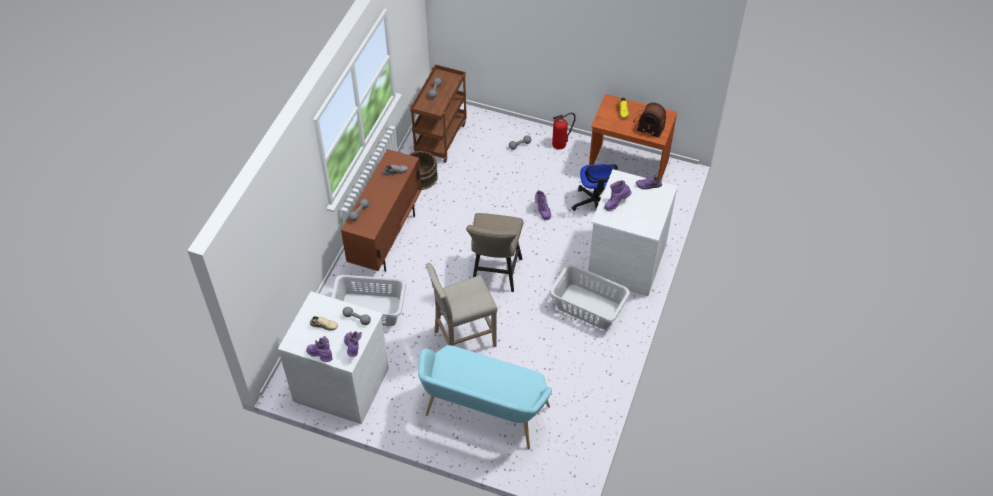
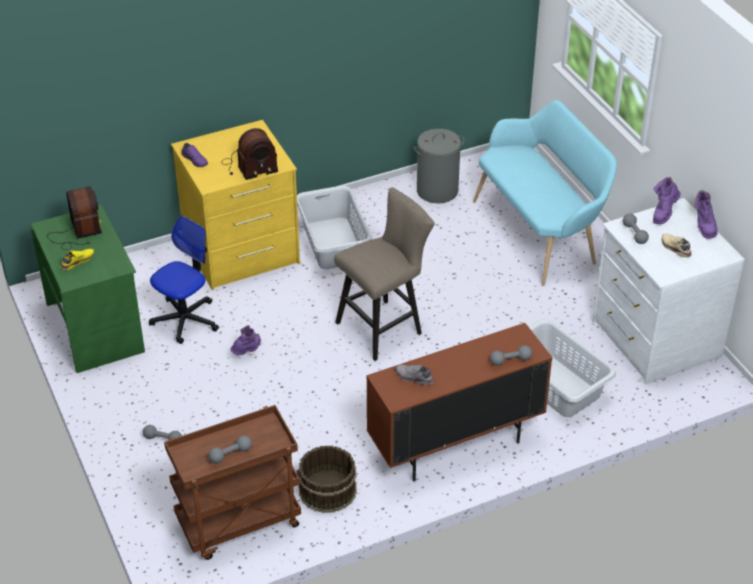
camera: 135 degrees left, 10 degrees down
beige stool [426,263,498,347] -> none
fire extinguisher [552,112,576,150] -> none
white dresser [587,169,677,296] -> yellow dresser [171,120,300,290]
brown desk [589,94,677,181] -> green desk [30,205,145,373]
purple boot [604,180,632,211] -> radio [222,128,278,180]
none -> grey laundry basket [413,129,464,203]

